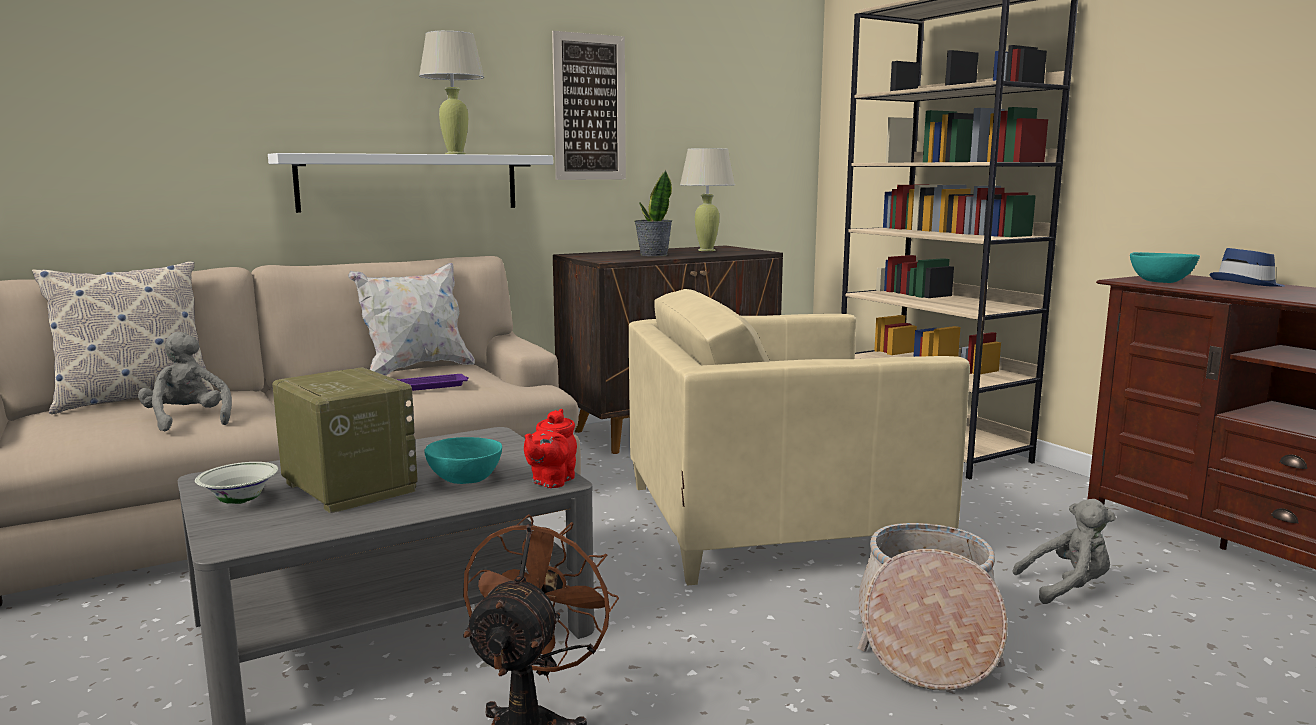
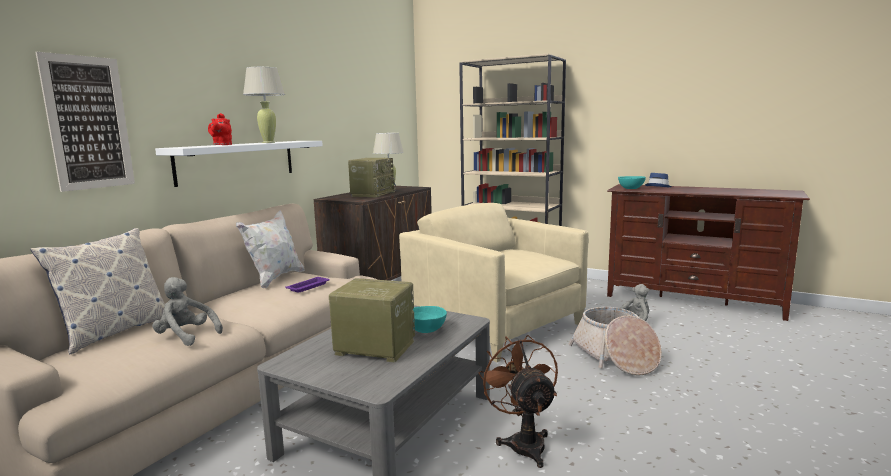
camera: 30 degrees left, 0 degrees up
white bowl [195,462,278,504] -> none
red teapot [524,409,577,488] -> red teapot moved to [208,113,232,145]
picture [552,31,626,180] -> picture moved to [36,52,135,192]
beige armchair [629,289,970,586] -> beige armchair turned 90 degrees clockwise [399,203,589,362]
potted plant [635,170,672,256] -> radio [348,158,396,197]

